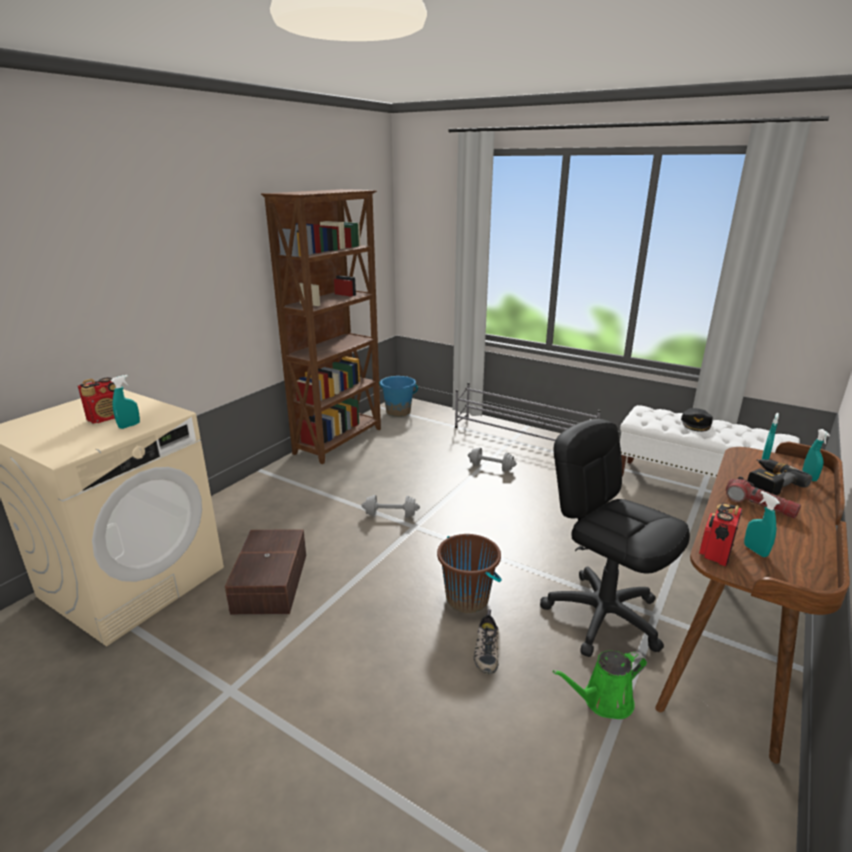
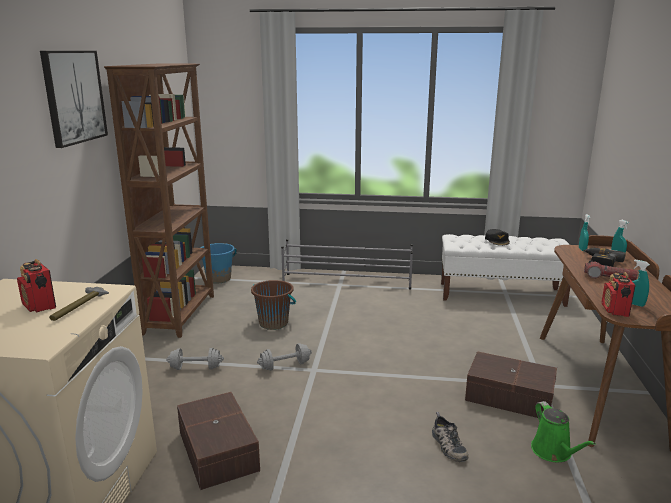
camera: 25 degrees left, 5 degrees down
radio [78,377,116,424] -> radio turned 120 degrees clockwise [17,259,56,313]
turquoise spray bottle [111,375,140,429] -> hammer [49,287,109,321]
brown bucket [437,534,502,613] -> brown bucket moved to [251,280,296,330]
grey dumbbell [468,447,517,472] -> grey dumbbell moved to [166,348,224,370]
black office chair [540,419,690,657] -> brown storage box [465,351,557,418]
green watering can [552,651,647,719] -> green watering can turned 60 degrees counterclockwise [531,401,596,462]
none -> picture [40,51,108,148]

